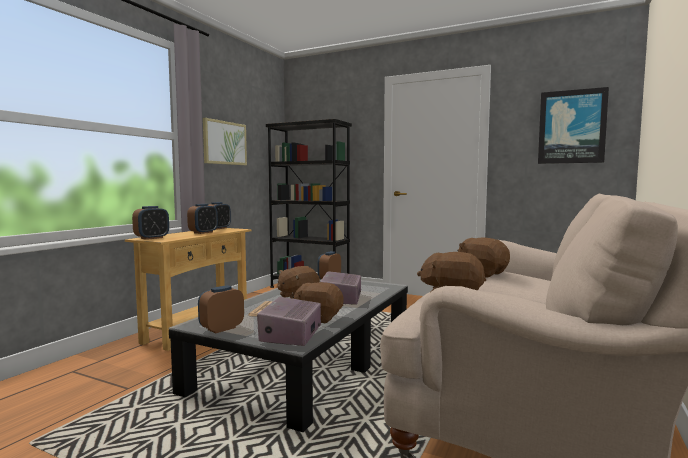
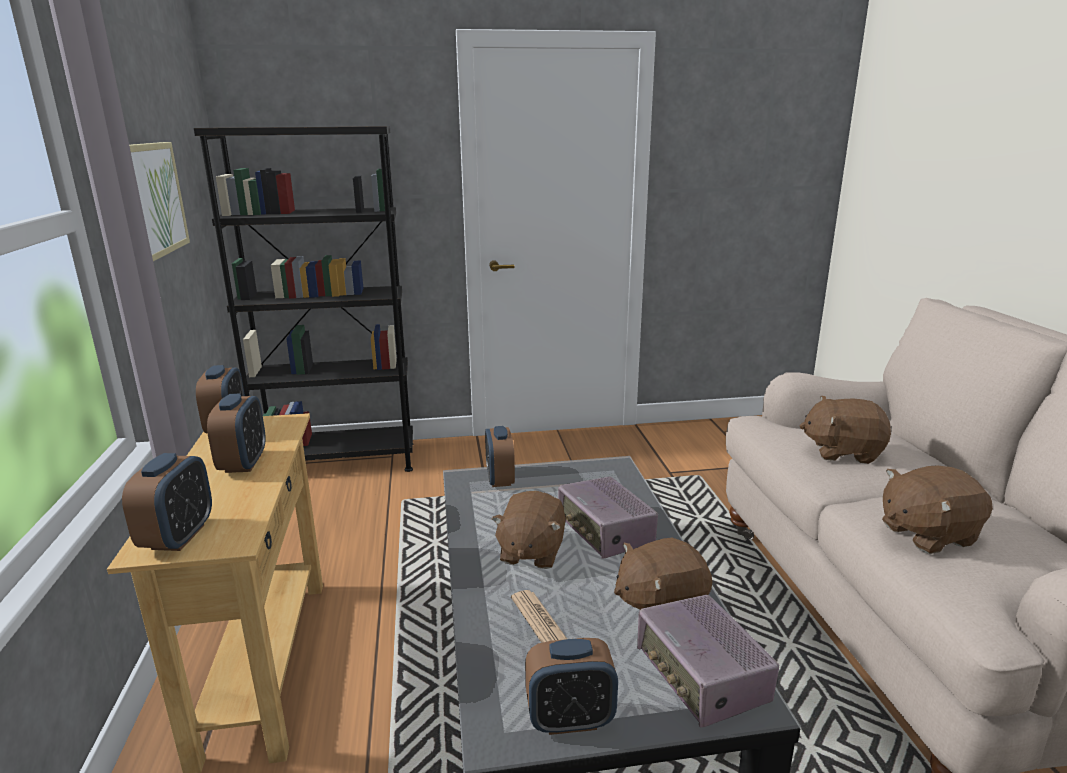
camera: 35 degrees left, 15 degrees up
alarm clock [198,285,244,333] -> alarm clock turned 105 degrees counterclockwise [525,638,618,735]
picture [538,87,609,164] -> none

